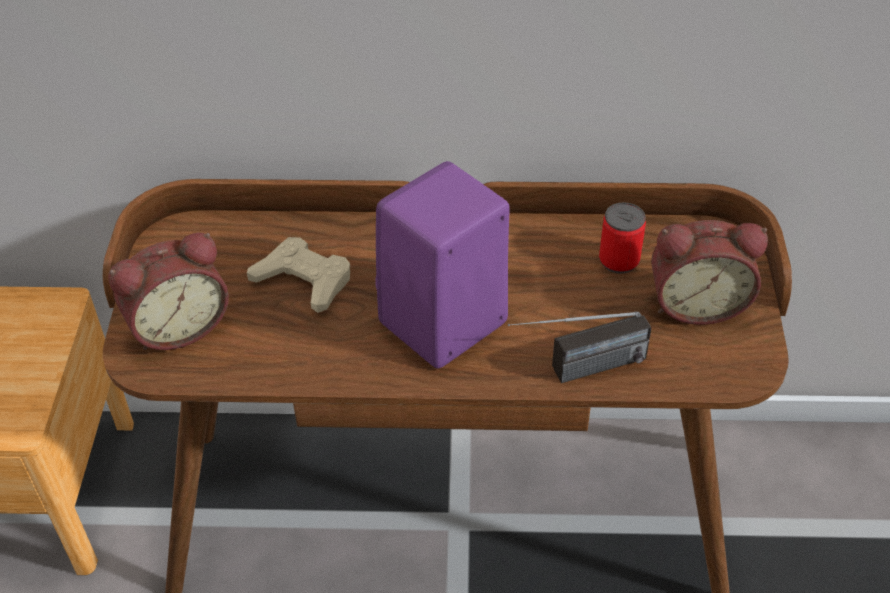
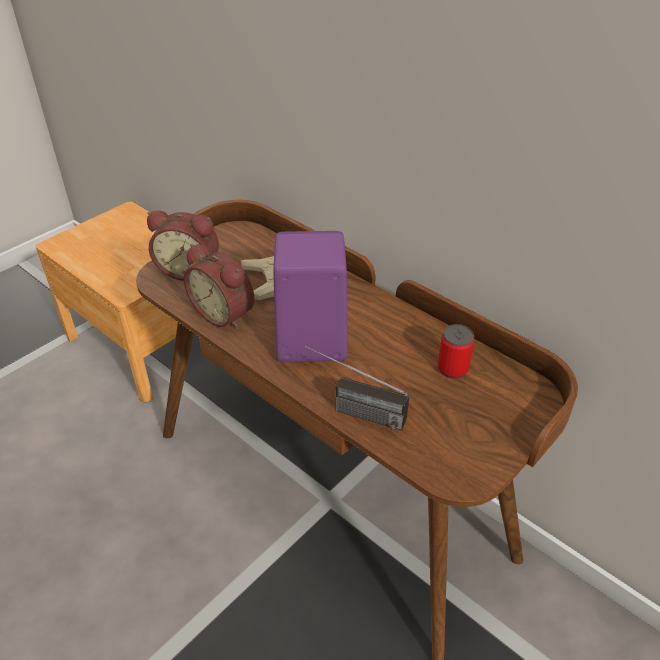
camera: 40 degrees right, 5 degrees down
alarm clock [651,220,768,325] -> alarm clock moved to [184,244,255,330]

